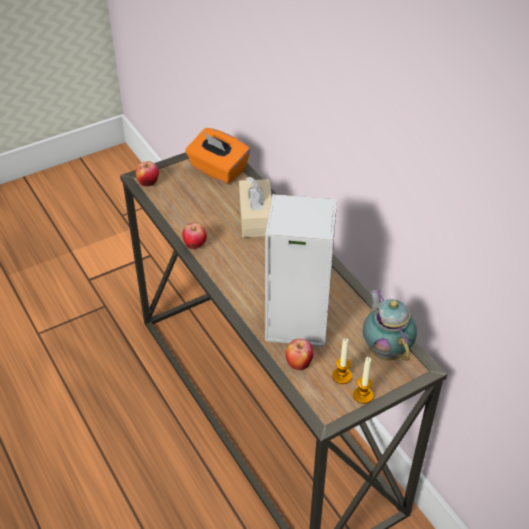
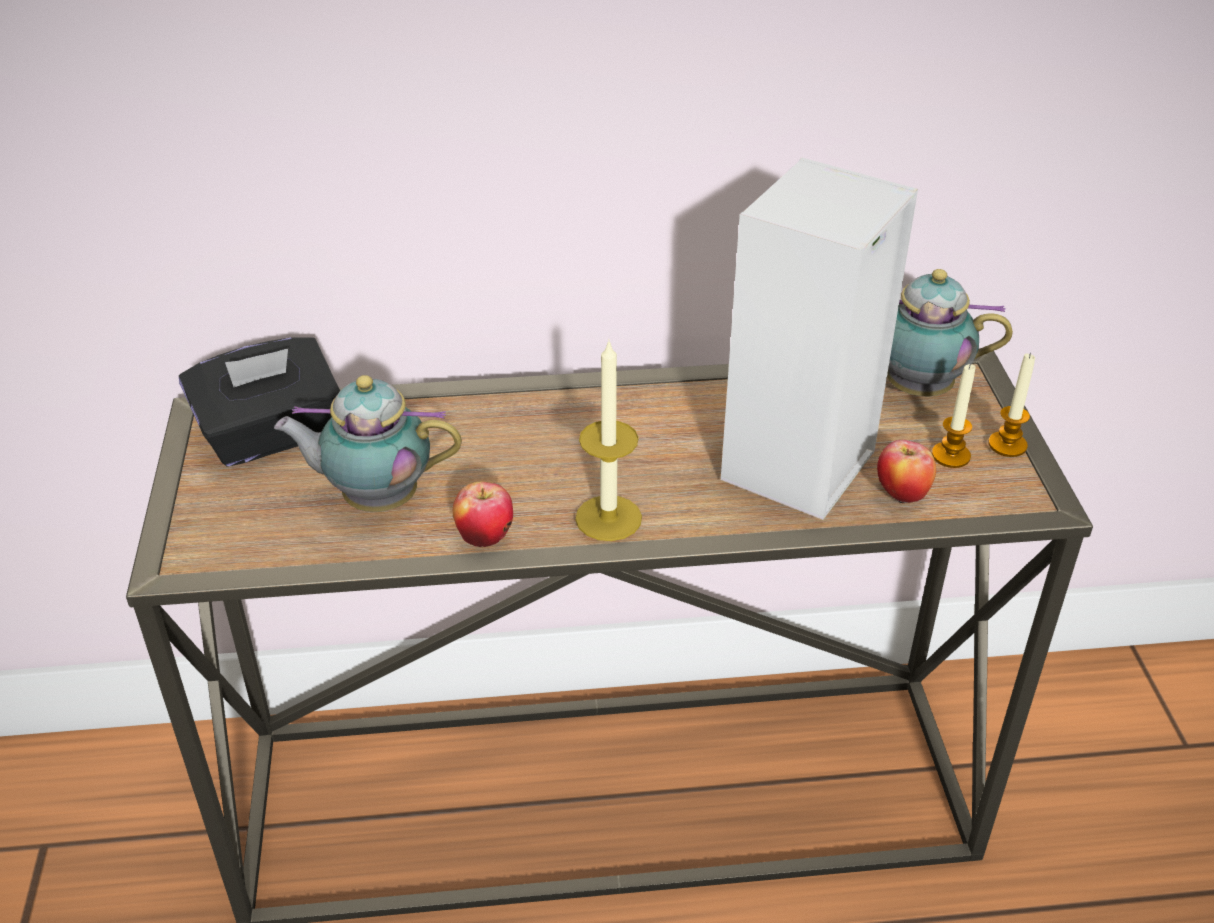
camera: 65 degrees left, 5 degrees down
apple [135,161,159,186] -> none
orange tissue box [185,128,250,184] -> black tissue box [179,337,340,466]
beige tissue box [239,177,272,237] -> none
none -> teapot [274,375,462,512]
none -> candle [575,341,642,541]

